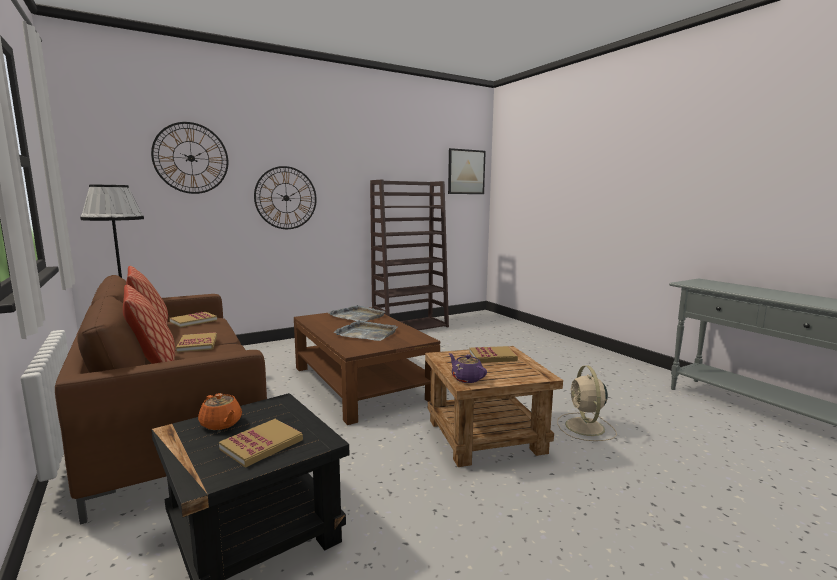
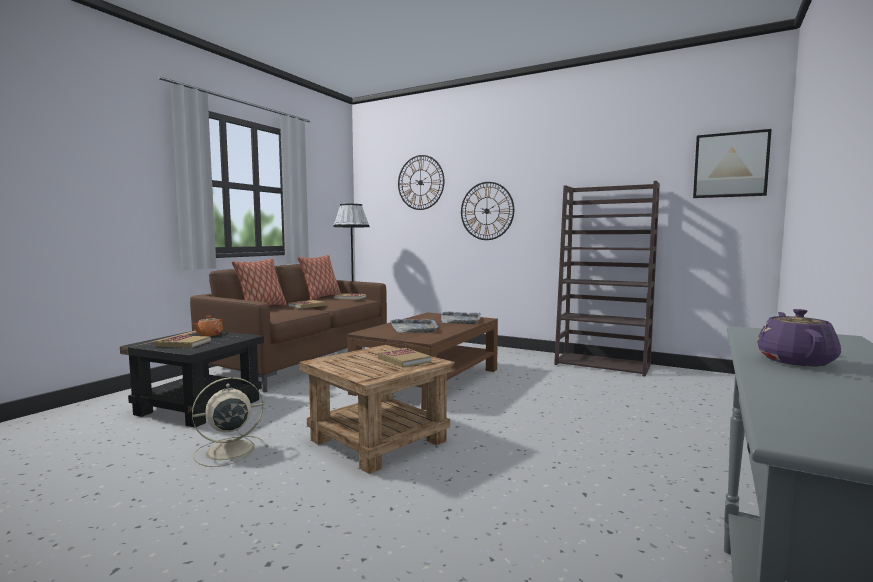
camera: 60 degrees right, 5 degrees down
purple teapot [449,353,487,383] -> purple teapot moved to [757,309,841,366]
beige fan [557,366,617,441] -> beige fan moved to [192,377,268,467]

